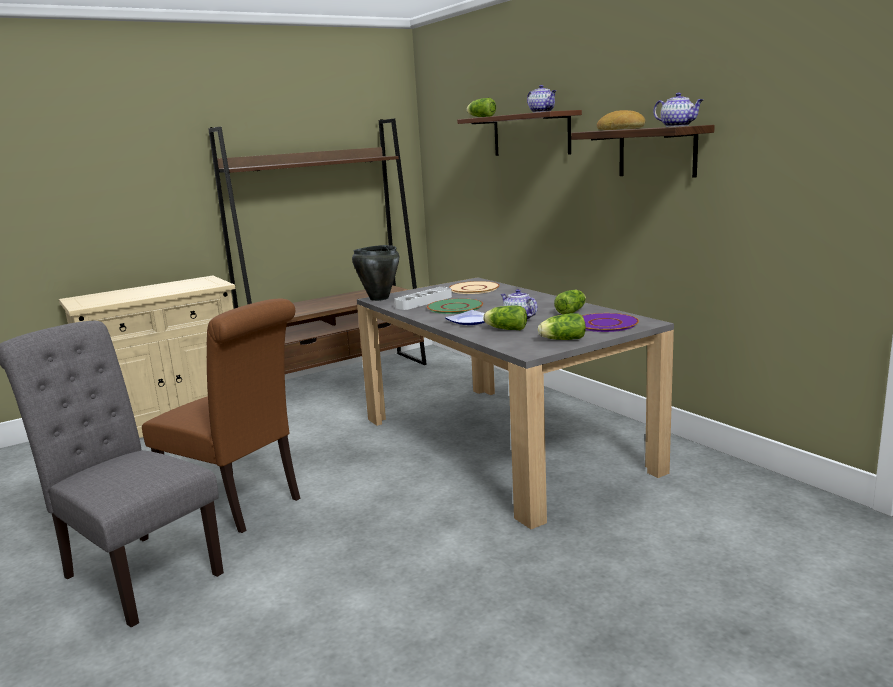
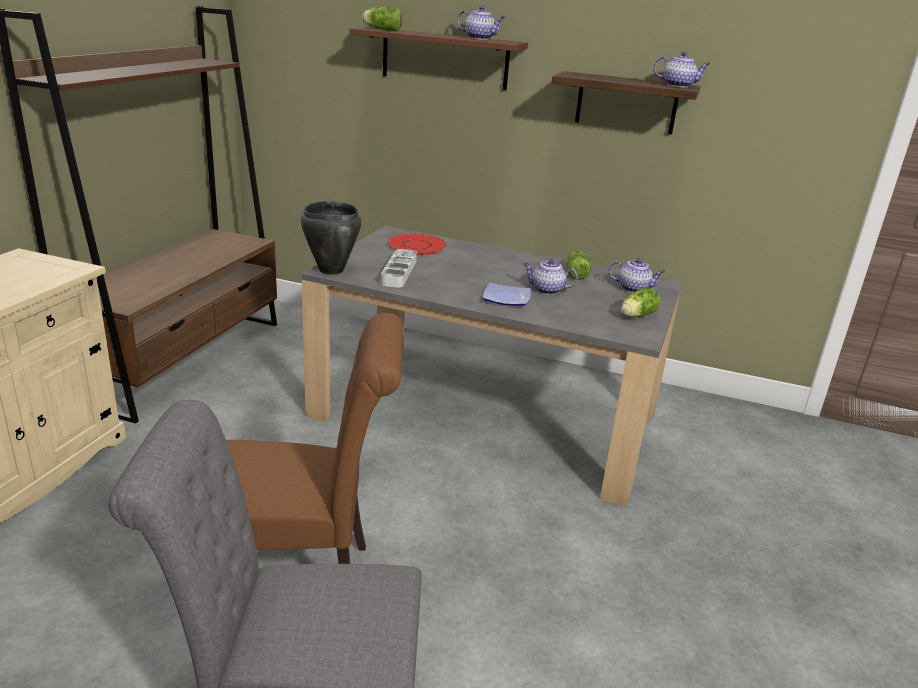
camera: 40 degrees left, 10 degrees up
green plate [427,298,483,314] -> none
beige plate [449,281,500,294] -> red plate [388,234,447,255]
lettuce [483,305,527,330] -> none
purple plate [582,313,639,332] -> teapot [609,258,665,292]
bread [597,110,645,130] -> none

